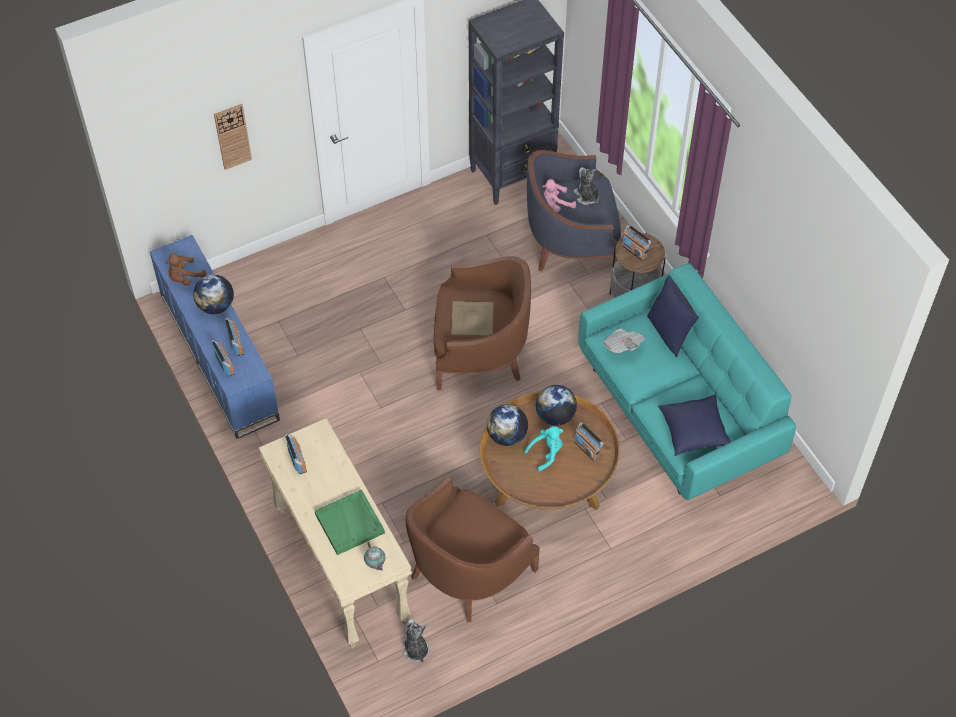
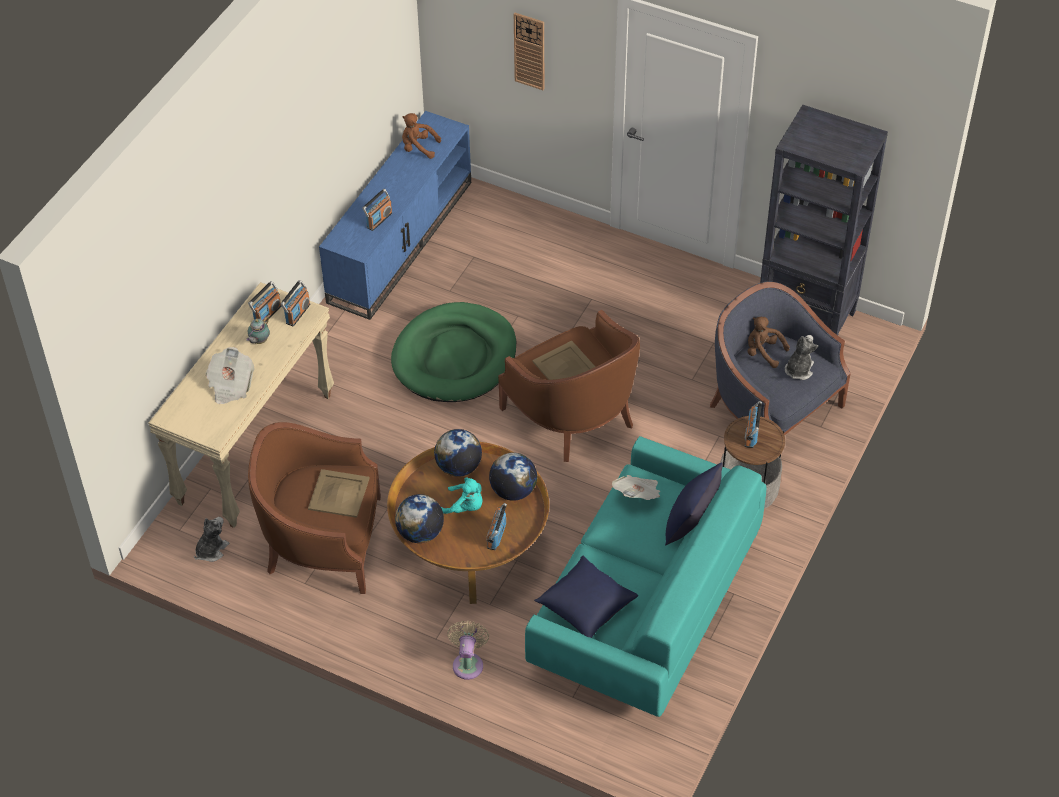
camera: 55 degrees right, 5 degrees down
globe [193,275,234,314] -> globe moved to [395,494,444,543]
radio [211,340,235,377] -> radio moved to [280,280,310,326]
green tray [315,489,385,555] -> newspaper [206,347,255,404]
teapot [364,541,385,571] -> teapot moved to [246,315,270,344]
pink plush toy [542,179,576,212] -> brown plush toy [748,317,790,368]
none -> beige tray [308,469,370,518]
none -> green dog bed [391,302,516,402]
none -> beige fan [447,621,489,680]

